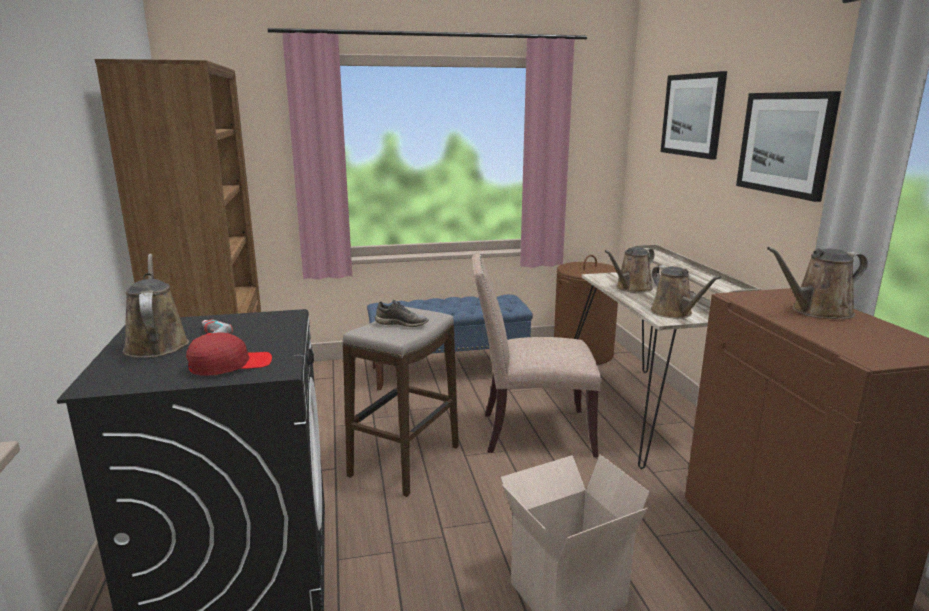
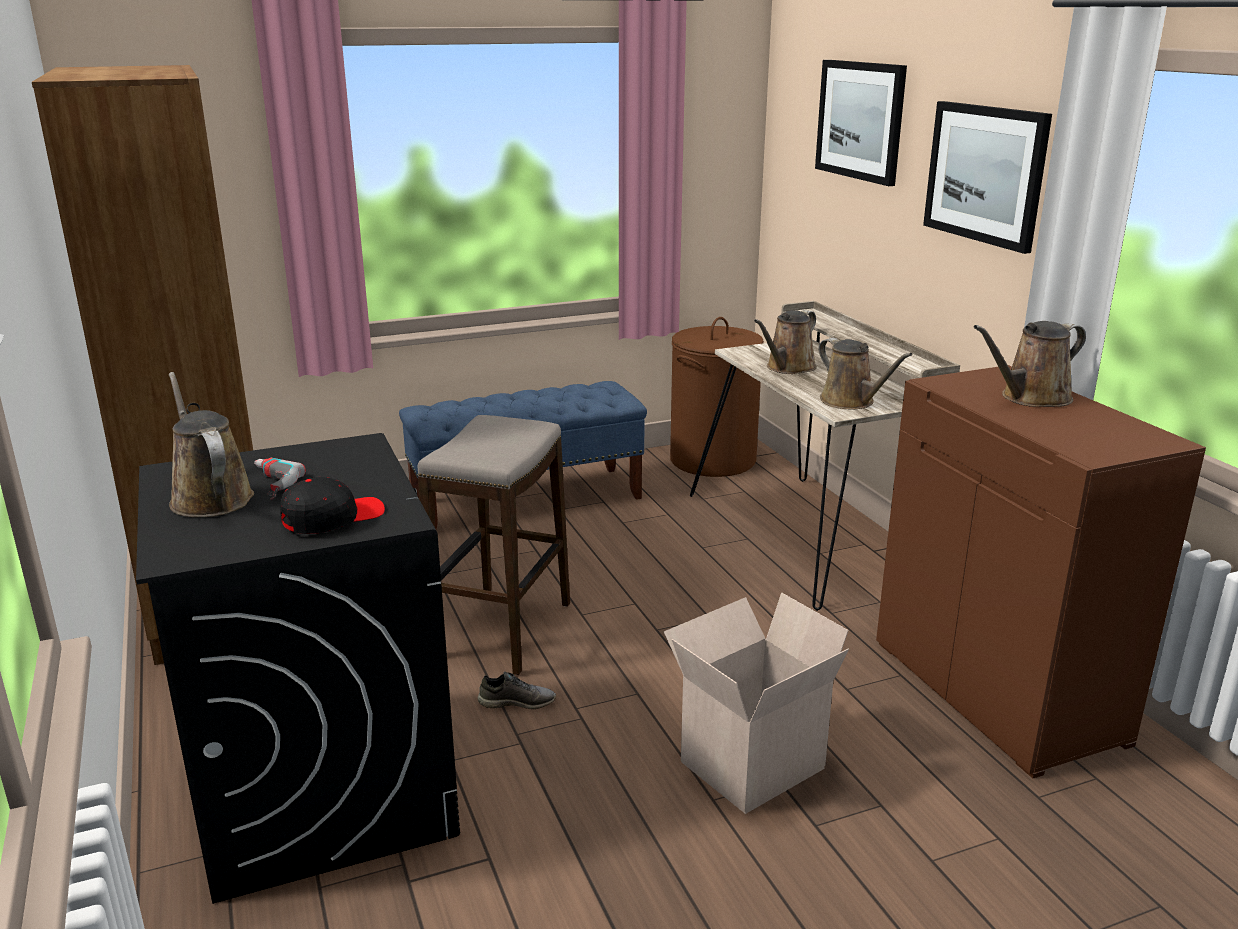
camera: 10 degrees left, 5 degrees up
red cap [186,332,272,376] -> black cap [280,477,385,534]
grey shoe [375,300,429,327] -> grey shoe moved to [478,672,556,709]
beige chair [472,252,602,457] -> none

